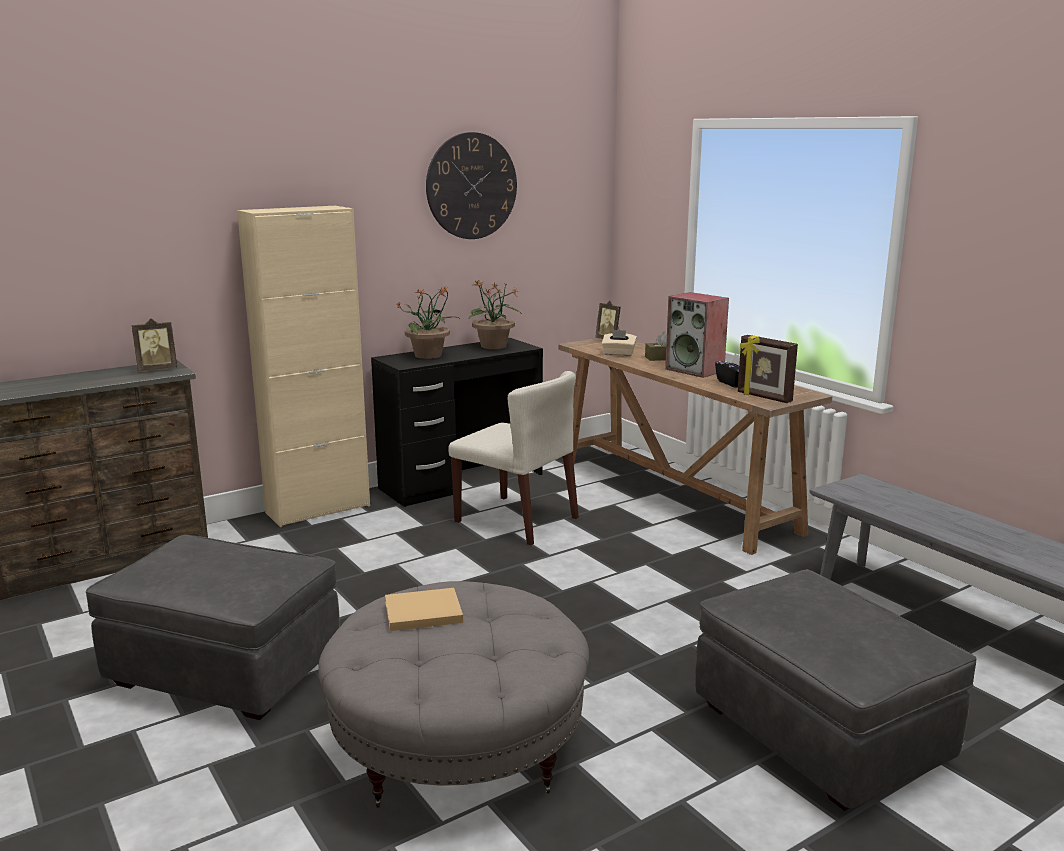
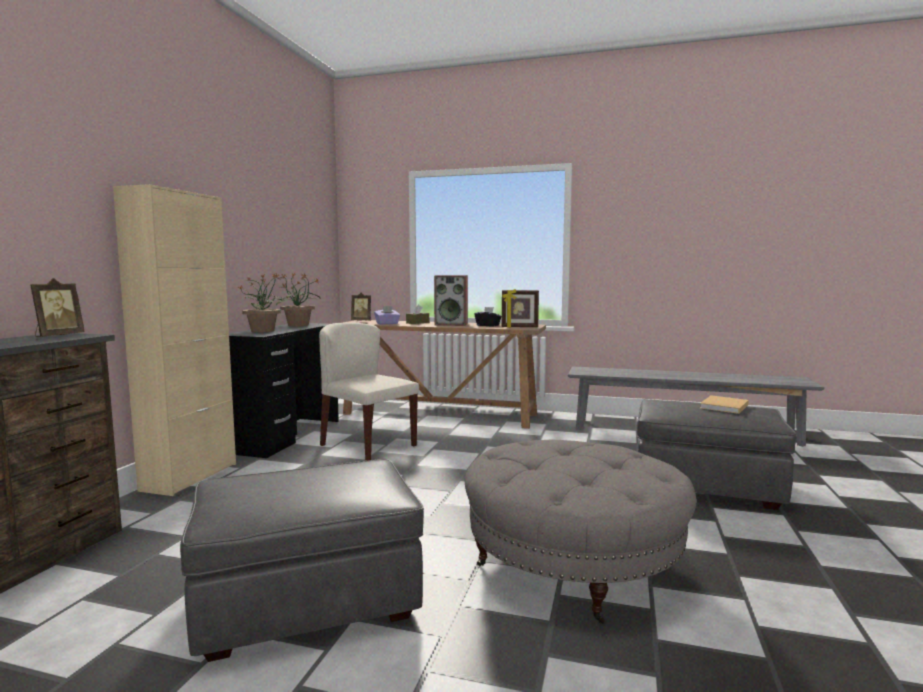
camera: 40 degrees left, 10 degrees down
beige book [385,588,463,631] -> beige book moved to [700,395,748,414]
wall clock [426,132,517,239] -> none
beige chair [448,371,579,545] -> beige chair turned 135 degrees counterclockwise [319,322,419,461]
beige tissue box [602,329,637,356] -> purple tissue box [374,306,400,325]

